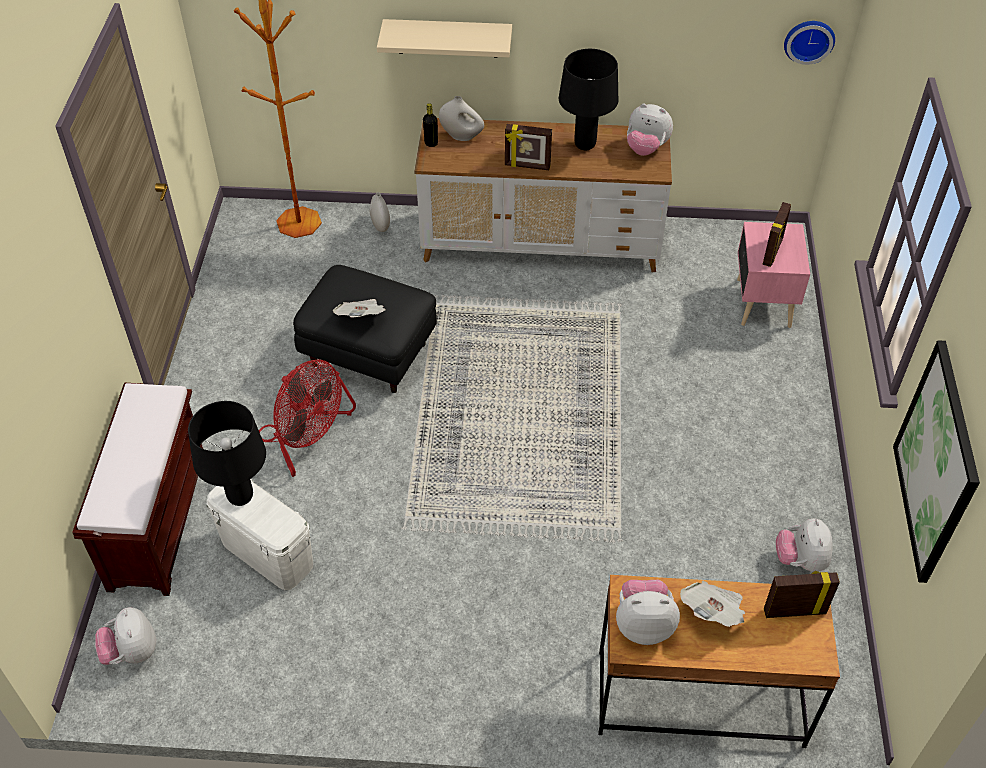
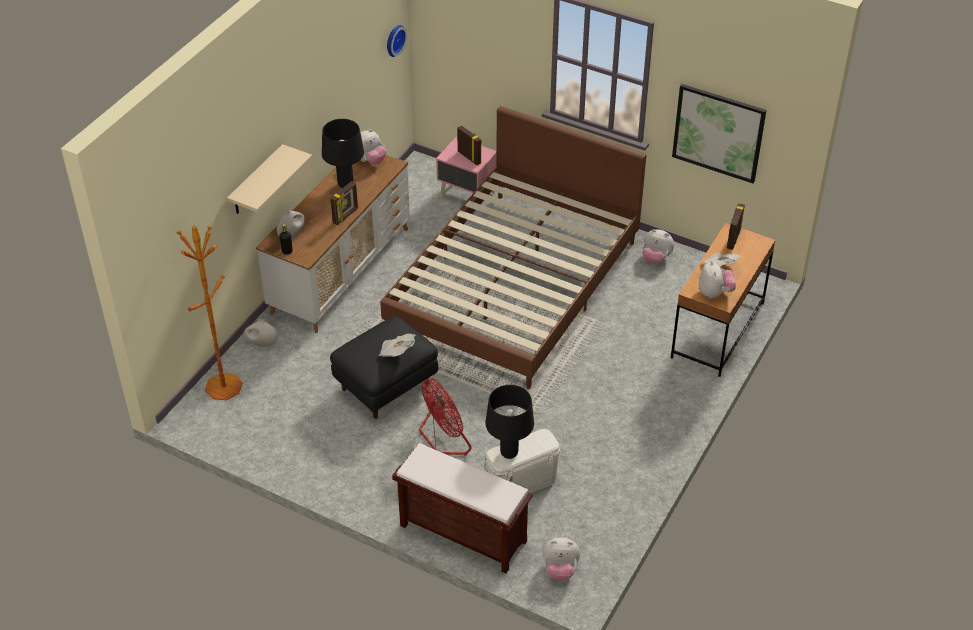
camera: 65 degrees left, 5 degrees down
plush toy [616,580,680,645] -> plush toy turned 150 degrees clockwise [699,261,736,298]
none -> brown bed [380,106,646,389]

